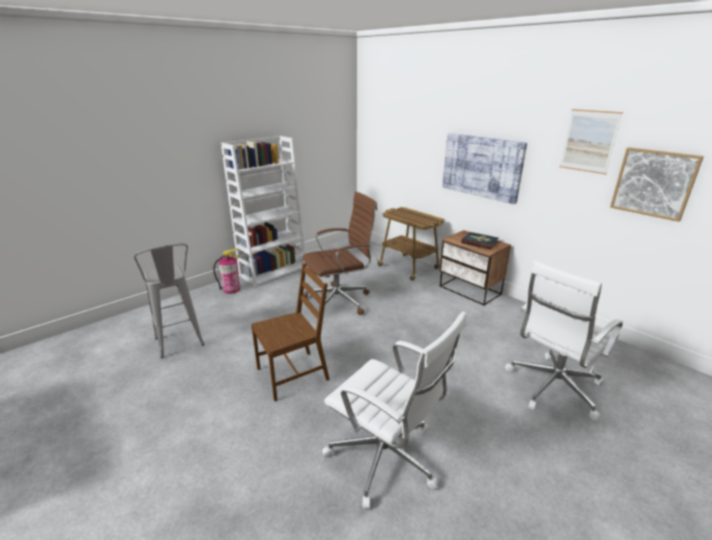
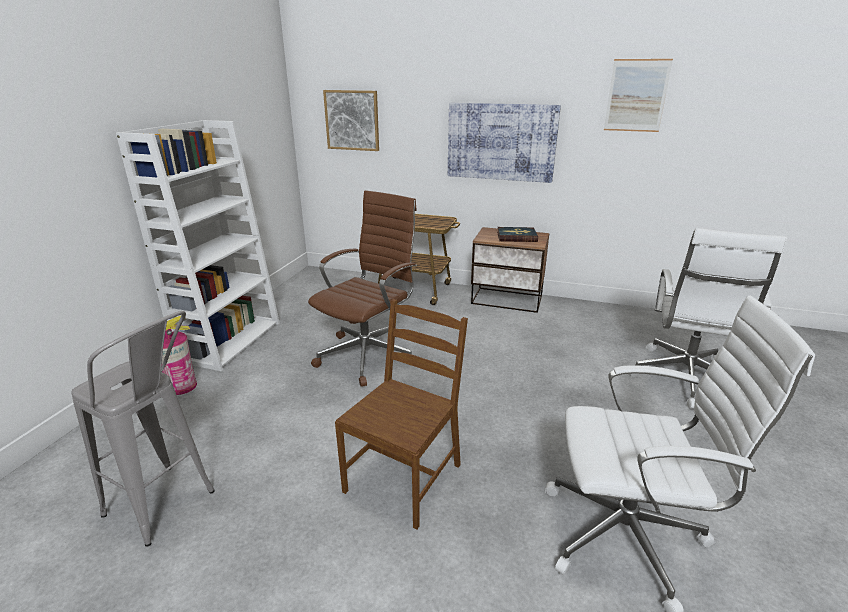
camera: 30 degrees left, 0 degrees up
picture [610,147,704,222] -> picture moved to [323,90,379,151]

